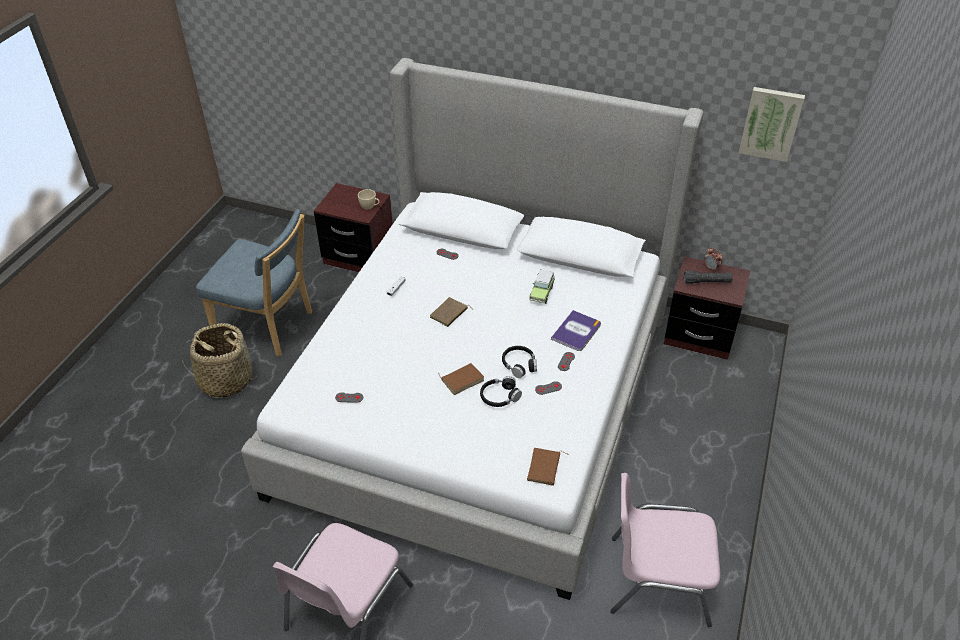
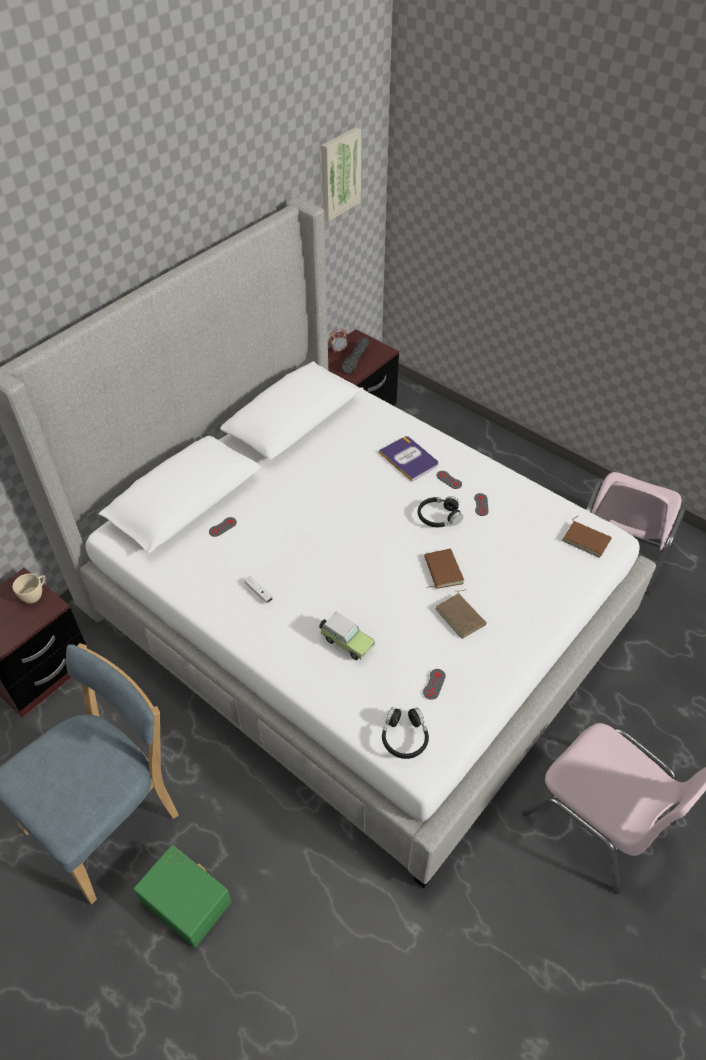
camera: 70 degrees left, 5 degrees up
basket [182,323,258,398] -> green storage box [134,845,232,948]
brown book [430,297,474,327] -> brown book moved to [435,589,487,639]
black headphones [480,376,522,407] -> black headphones moved to [382,707,429,759]
toy car [529,270,555,304] -> toy car moved to [319,612,375,660]

